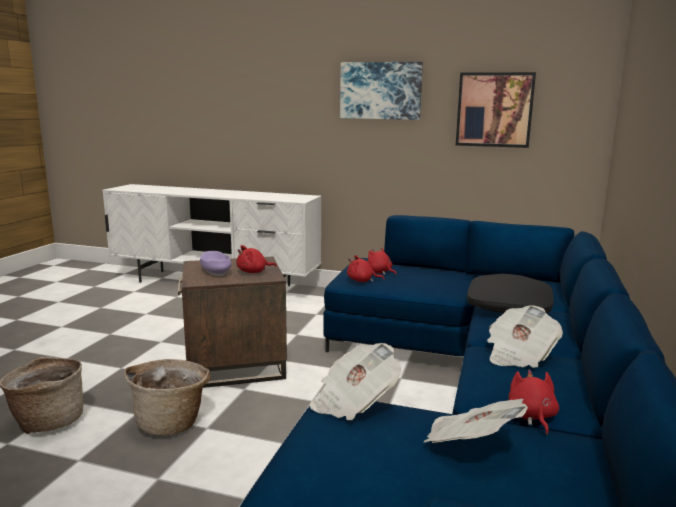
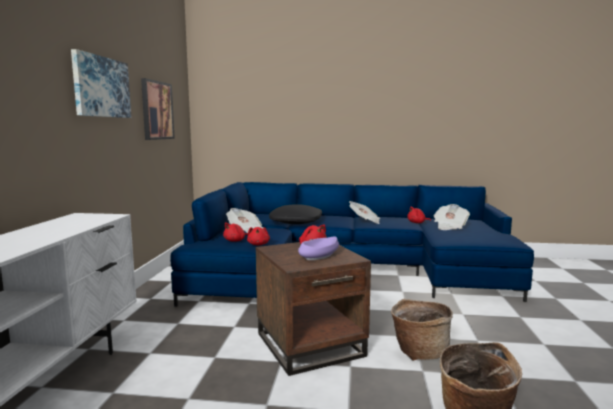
camera: 100 degrees left, 5 degrees down
newspaper [310,343,401,420] -> newspaper moved to [226,208,263,233]

